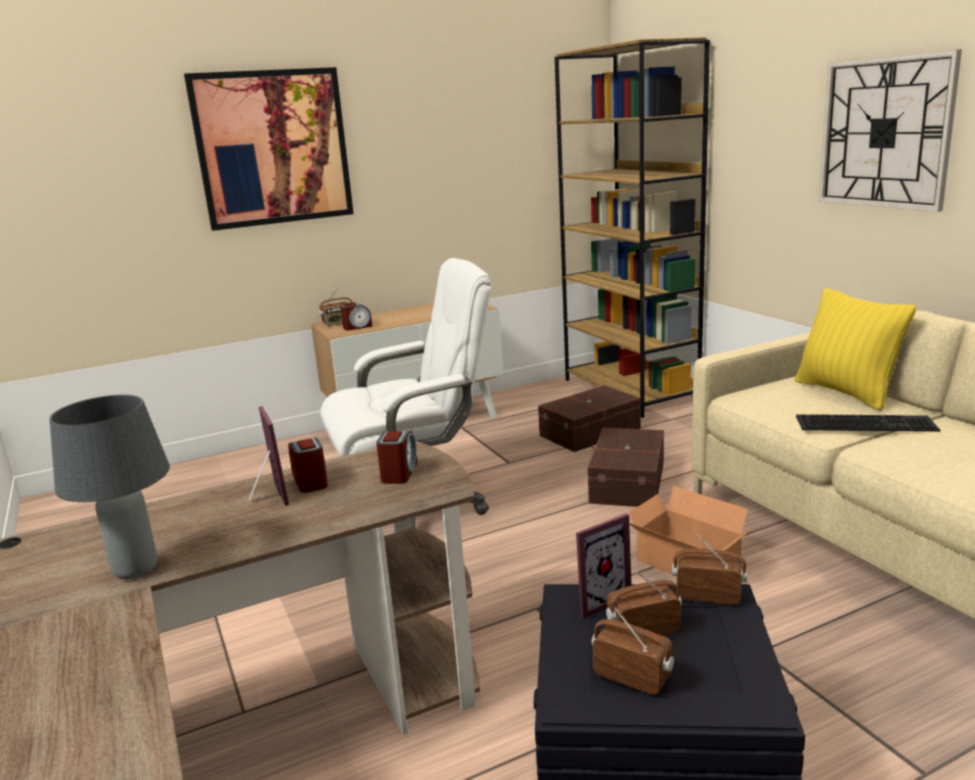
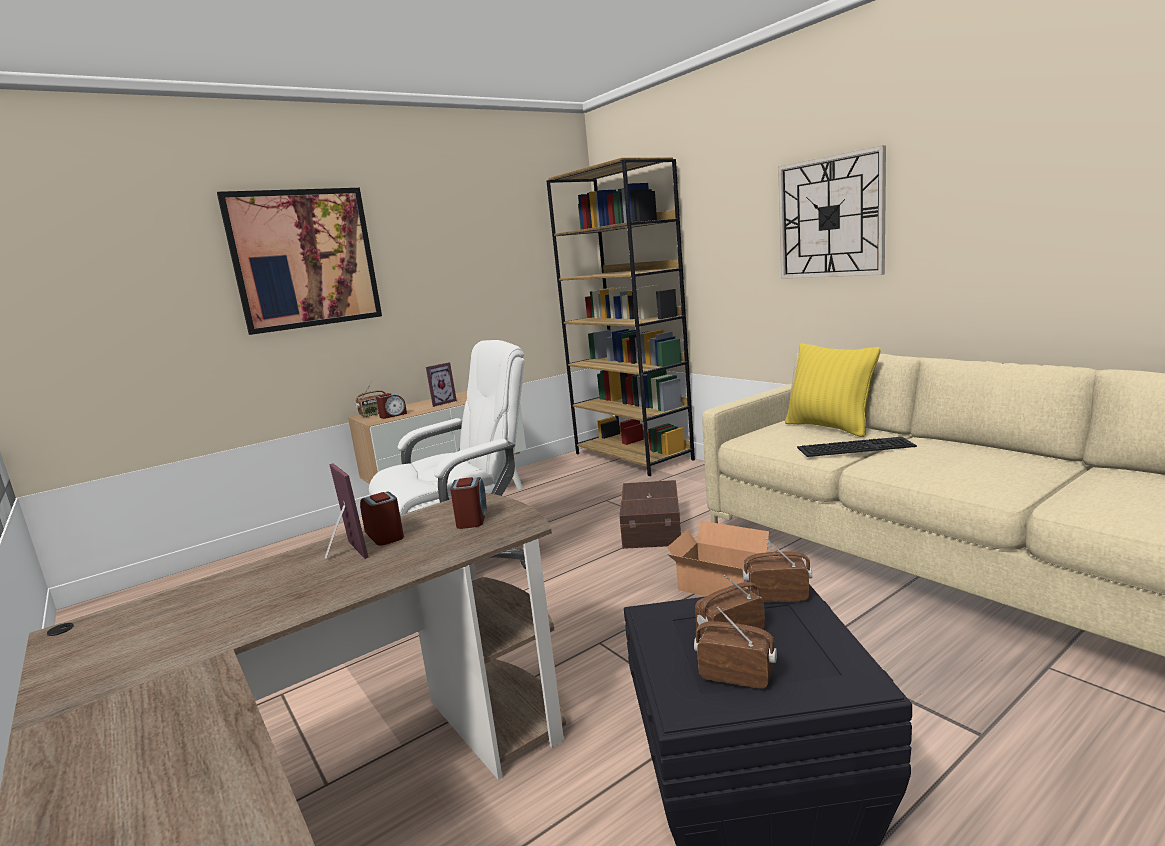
camera: 10 degrees left, 5 degrees down
grey table lamp [50,394,170,580] -> none
brown storage box [538,385,641,452] -> none
picture frame [576,513,632,619] -> picture frame moved to [426,362,457,407]

